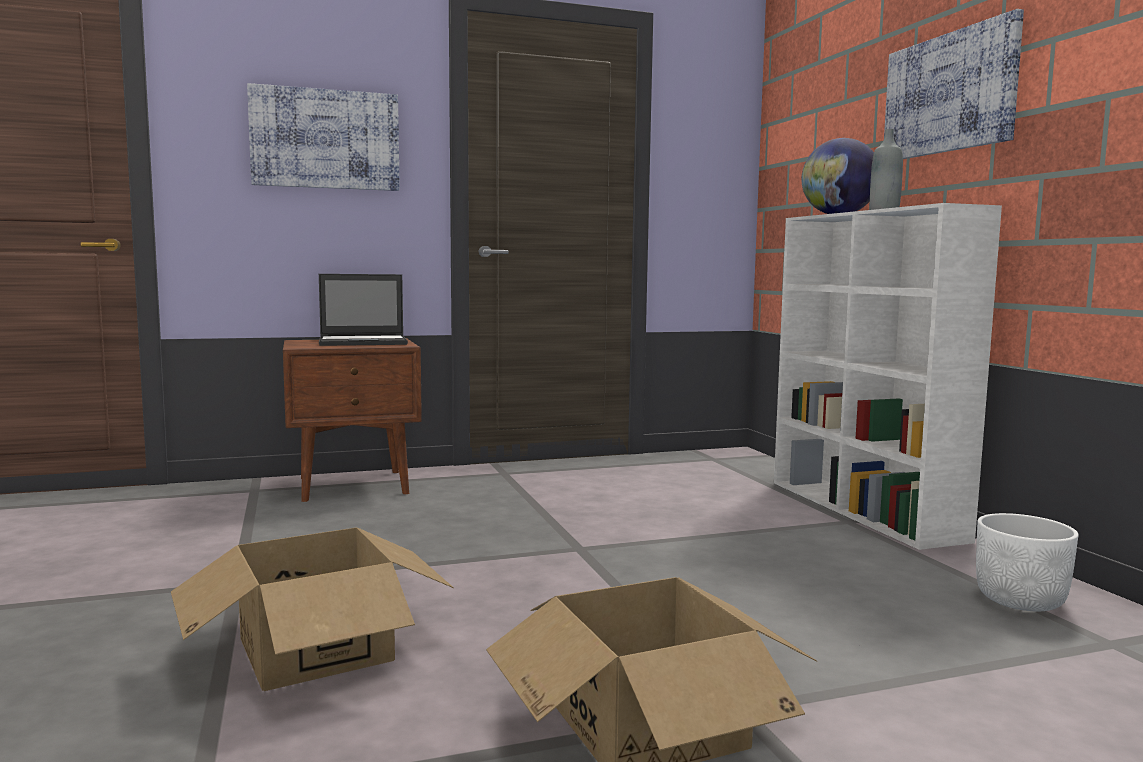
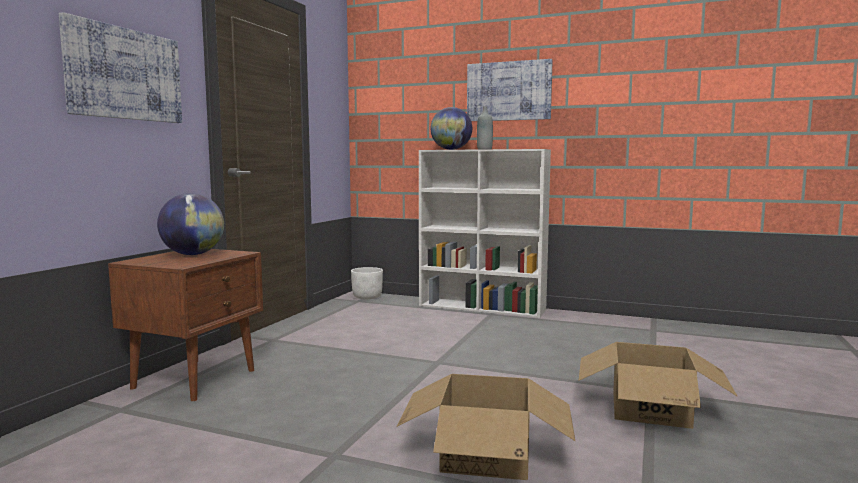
camera: 50 degrees left, 0 degrees up
laptop [319,274,408,346] -> globe [157,193,224,255]
white planter [976,513,1079,611] -> white planter moved to [351,267,383,299]

